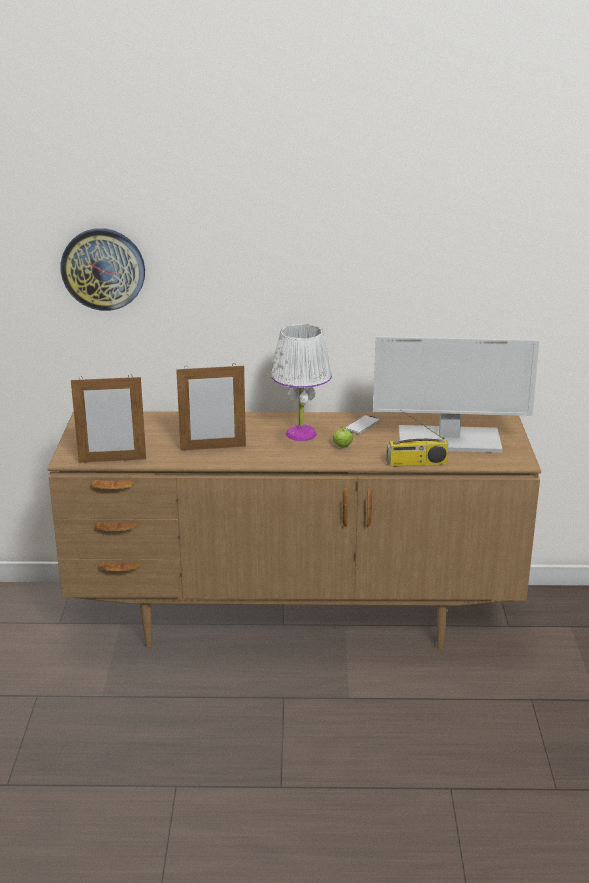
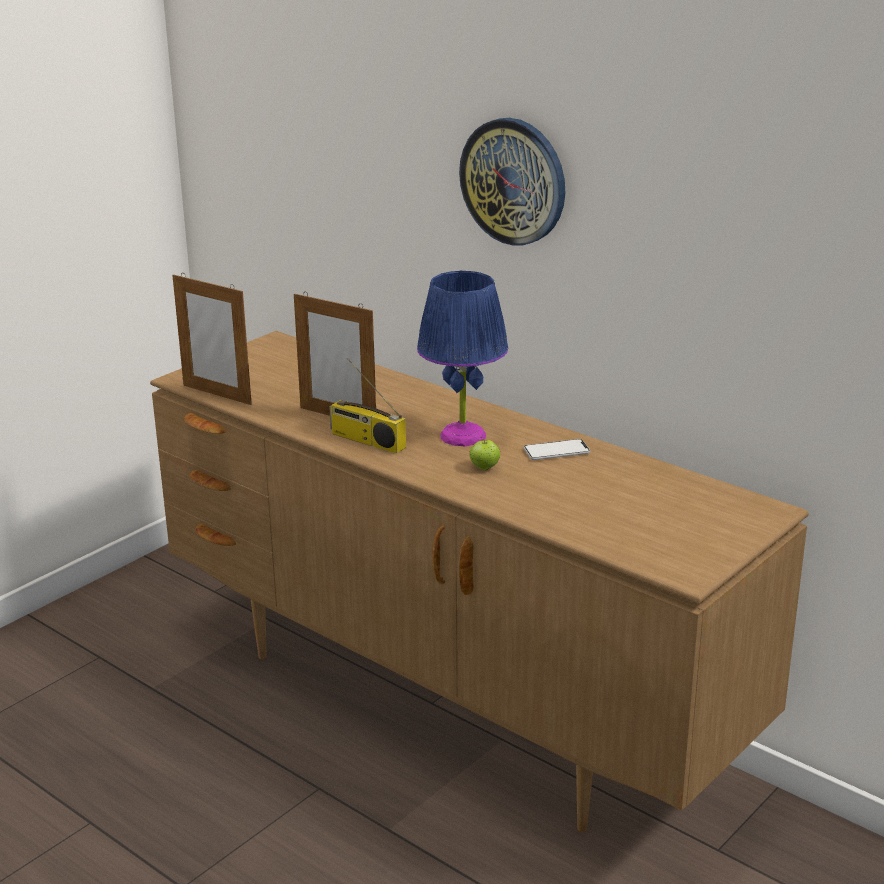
camera: 40 degrees right, 0 degrees up
wall clock [61,228,145,311] -> wall clock moved to [459,118,565,245]
white table lamp [271,324,332,441] -> blue table lamp [417,271,509,447]
monitor [373,336,539,453] -> none
radio [386,410,448,467] -> radio moved to [329,358,406,454]

